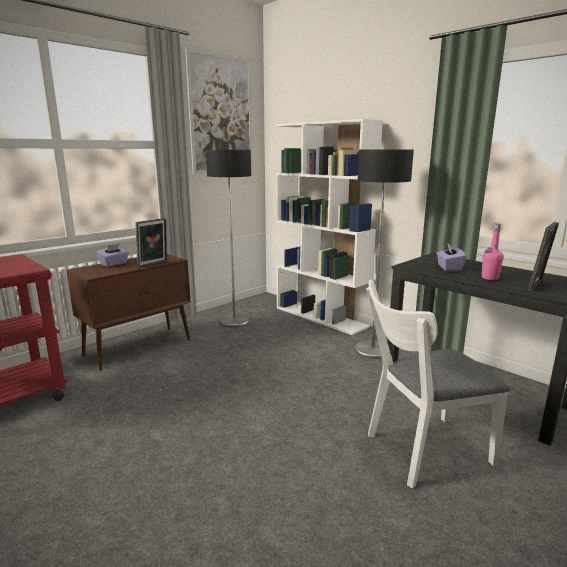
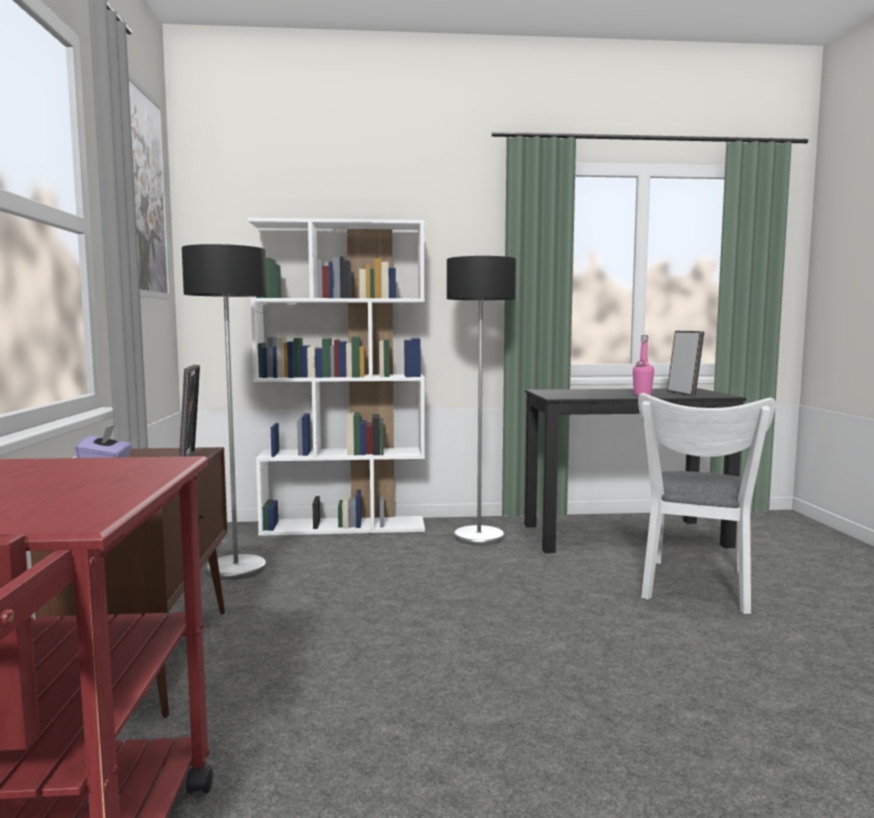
camera: 50 degrees left, 10 degrees down
purple tissue box [437,243,466,272] -> none

